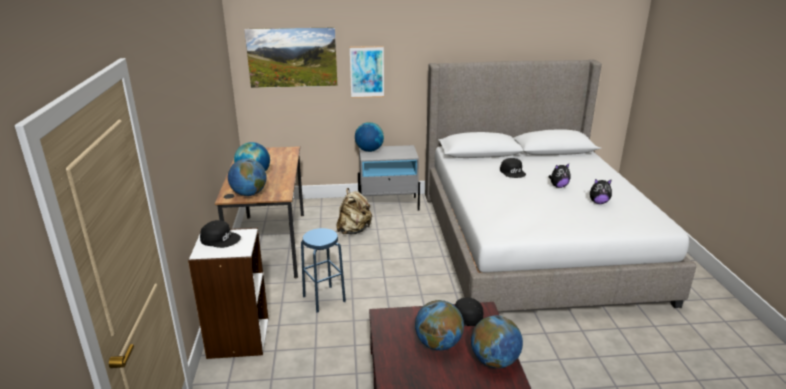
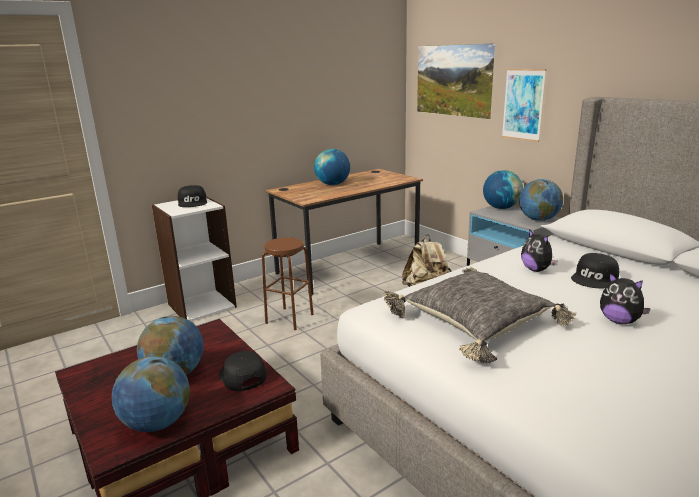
camera: 60 degrees right, 5 degrees down
globe [228,158,266,196] -> globe moved to [519,179,563,221]
blue stool [301,228,346,313] -> brown stool [262,237,314,330]
plush toy [590,179,612,204] -> plush toy moved to [521,229,558,272]
none -> pillow [384,267,576,363]

